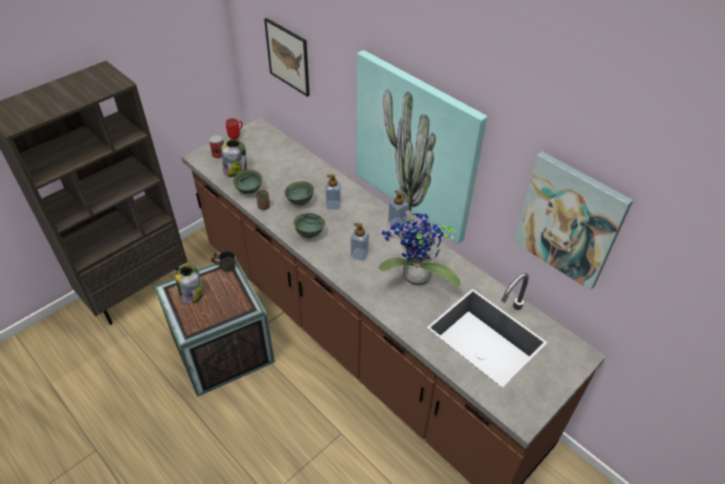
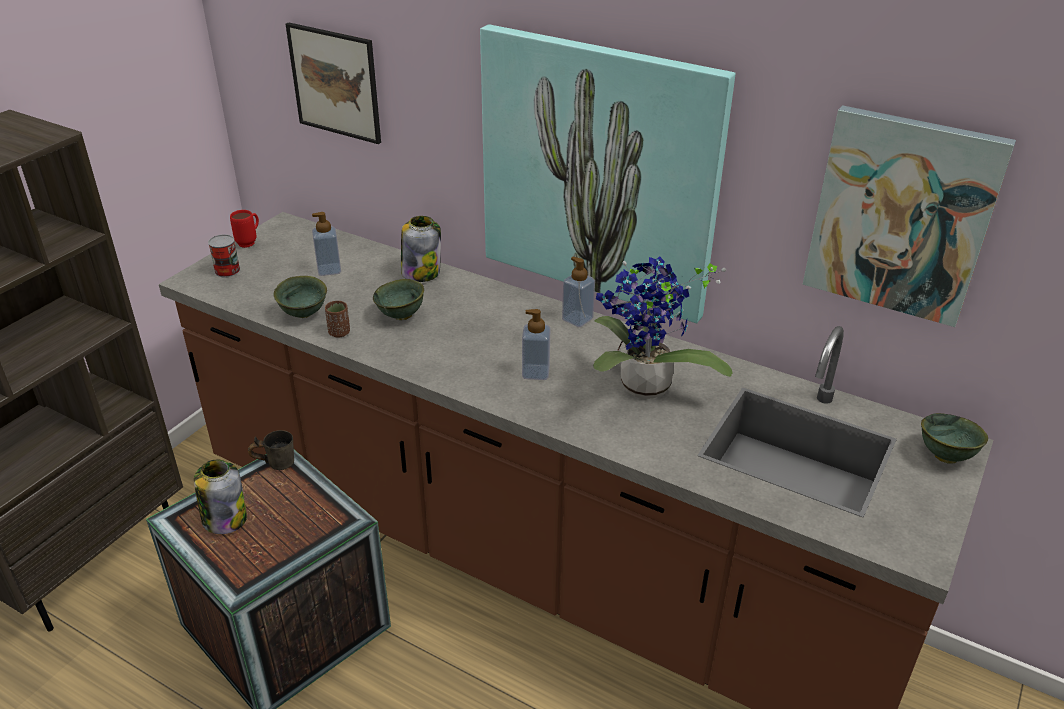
camera: 15 degrees left, 10 degrees down
jar [221,139,247,177] -> jar moved to [401,216,441,282]
green bowl [294,213,325,238] -> green bowl moved to [921,413,988,464]
soap dispenser [326,174,341,210] -> soap dispenser moved to [312,212,341,276]

